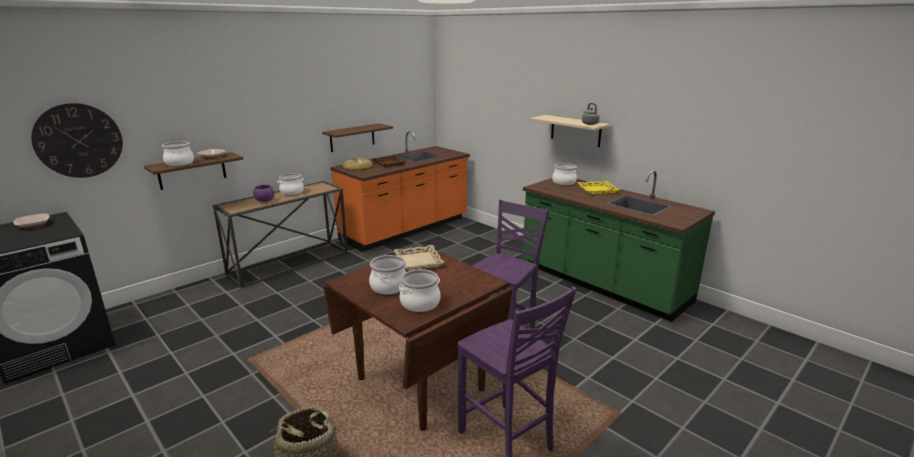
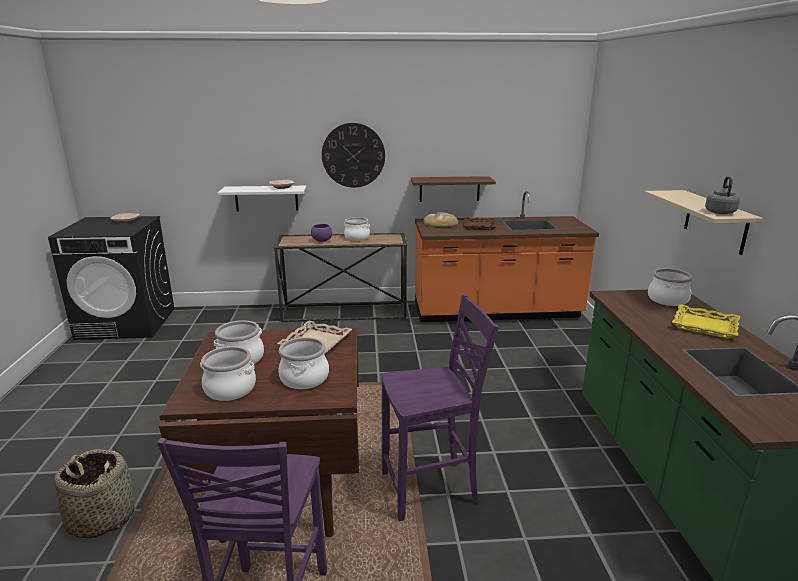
camera: 40 degrees right, 0 degrees up
wall clock [31,103,123,178] -> wall clock moved to [322,123,385,188]
brown shelf [144,152,243,190] -> white shelf [218,186,306,211]
cooking pot [162,142,194,166] -> cooking pot moved to [278,337,329,389]

